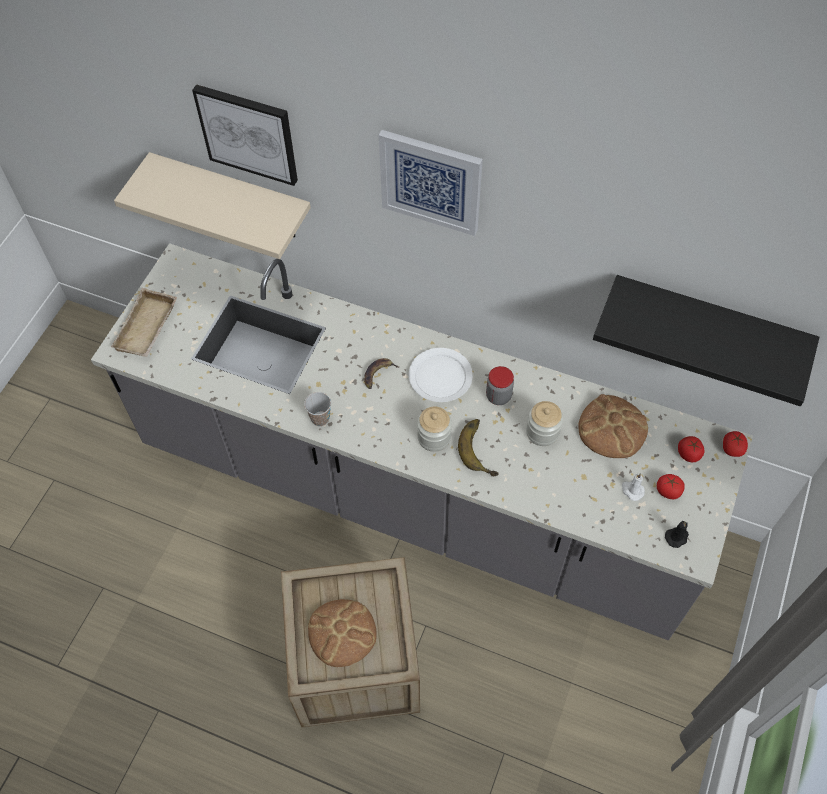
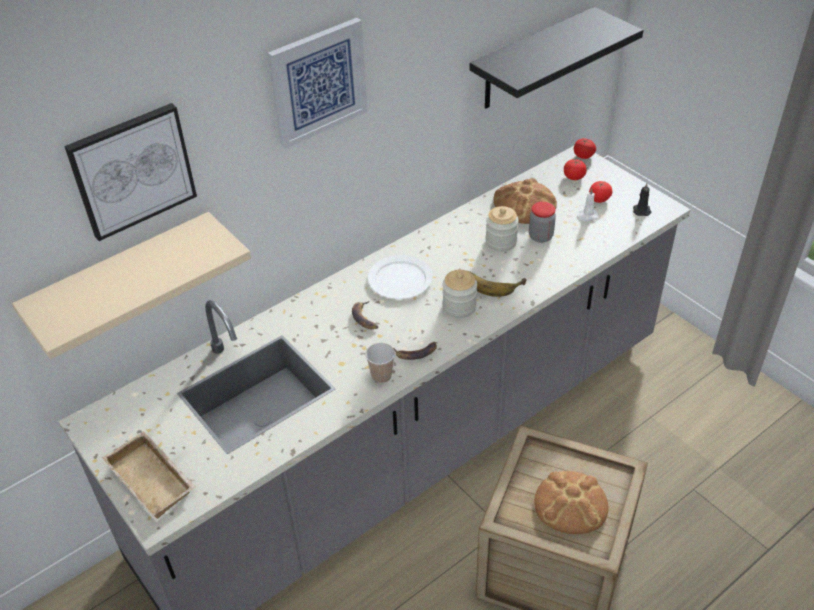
camera: 60 degrees left, 15 degrees down
jar [486,366,514,405] -> jar moved to [529,202,556,243]
none -> banana [393,342,437,360]

